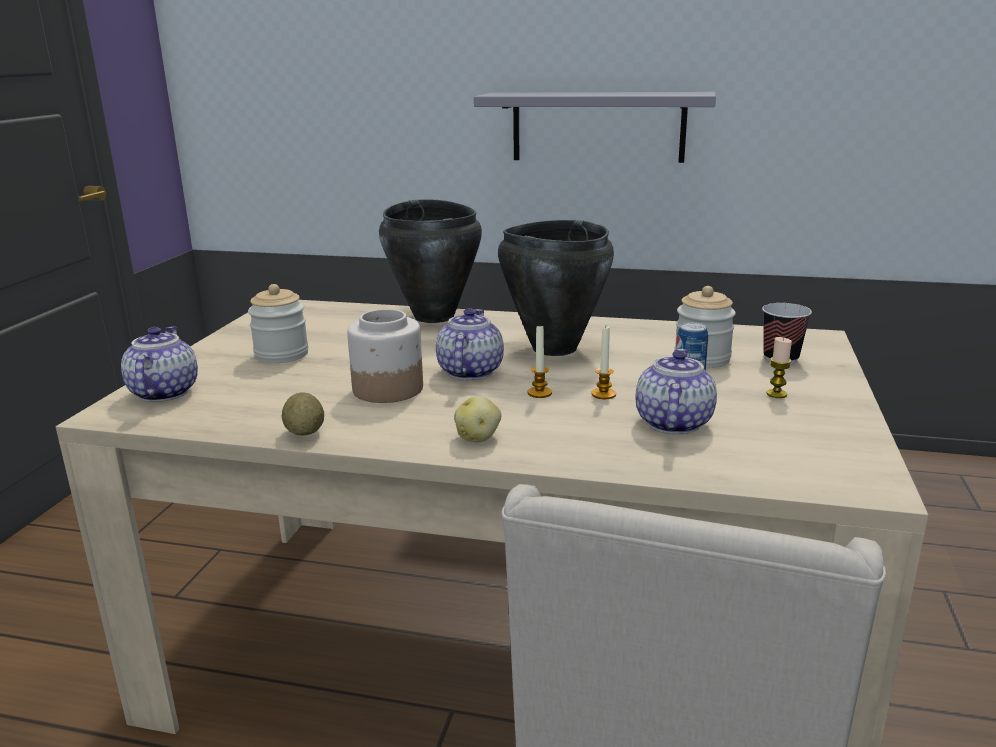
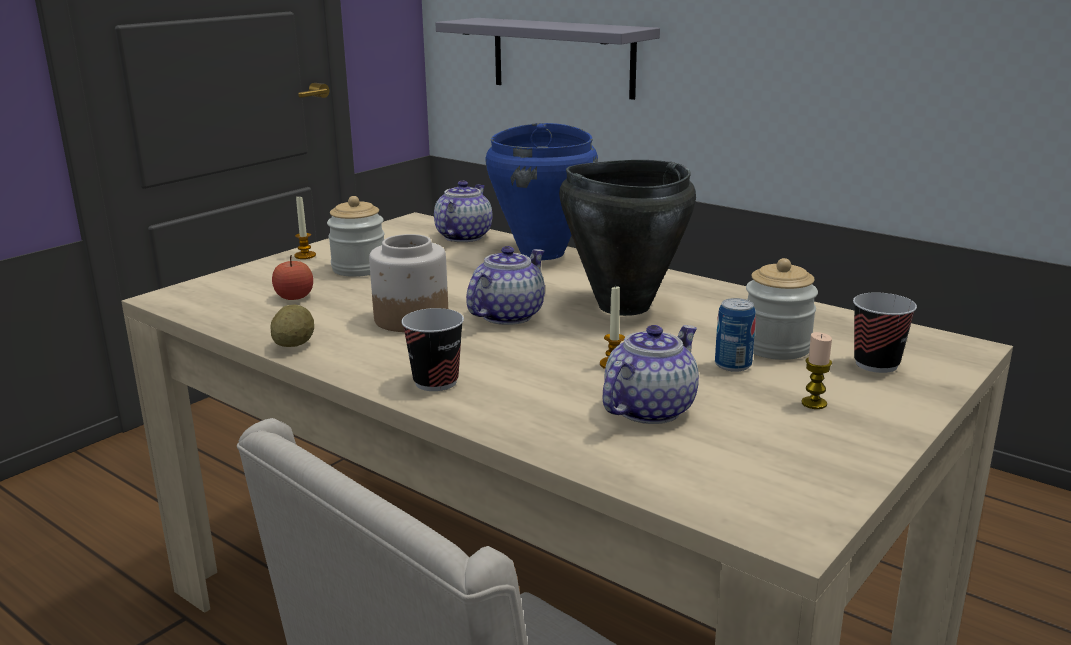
camera: 25 degrees right, 0 degrees up
teapot [121,327,198,402] -> teapot moved to [434,180,492,242]
black cooking pot [379,199,482,323] -> blue cooking pot [486,123,598,260]
potato [454,396,501,442] -> cup [401,308,464,391]
grey shelf [474,92,716,163] -> grey shelf moved to [436,18,660,100]
candle [528,326,552,398] -> candle moved to [294,197,316,259]
none -> apple [272,255,313,300]

